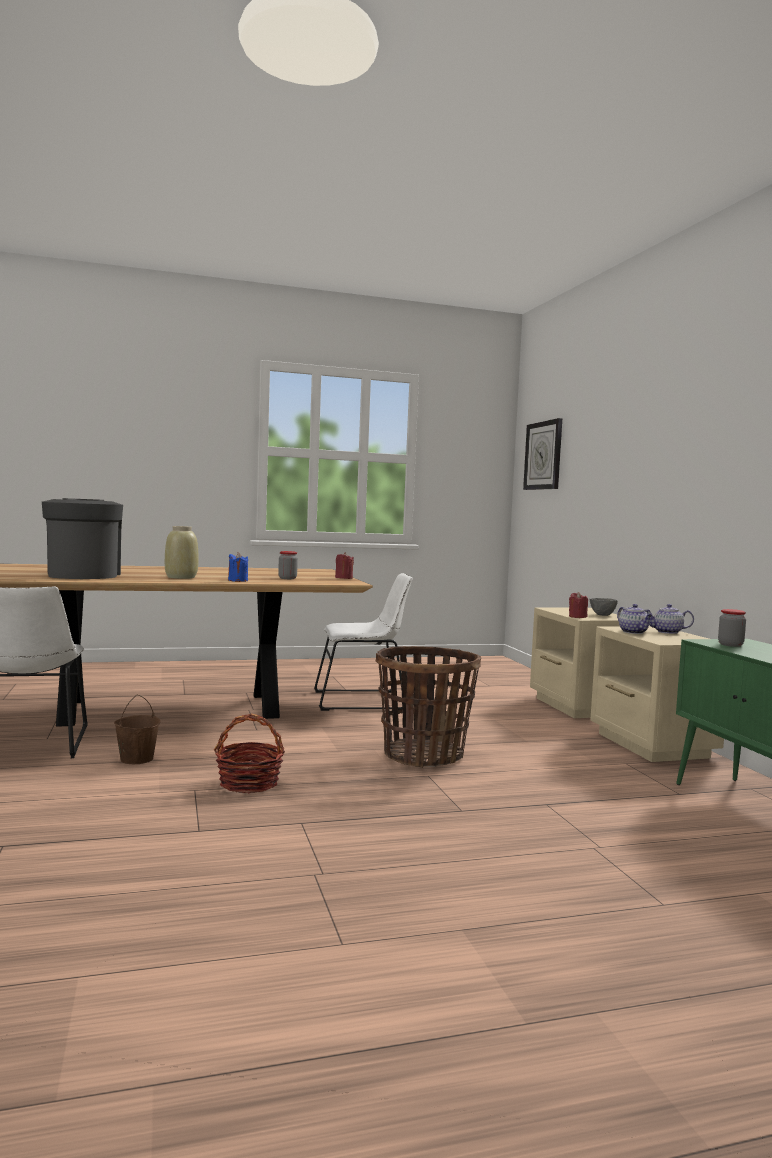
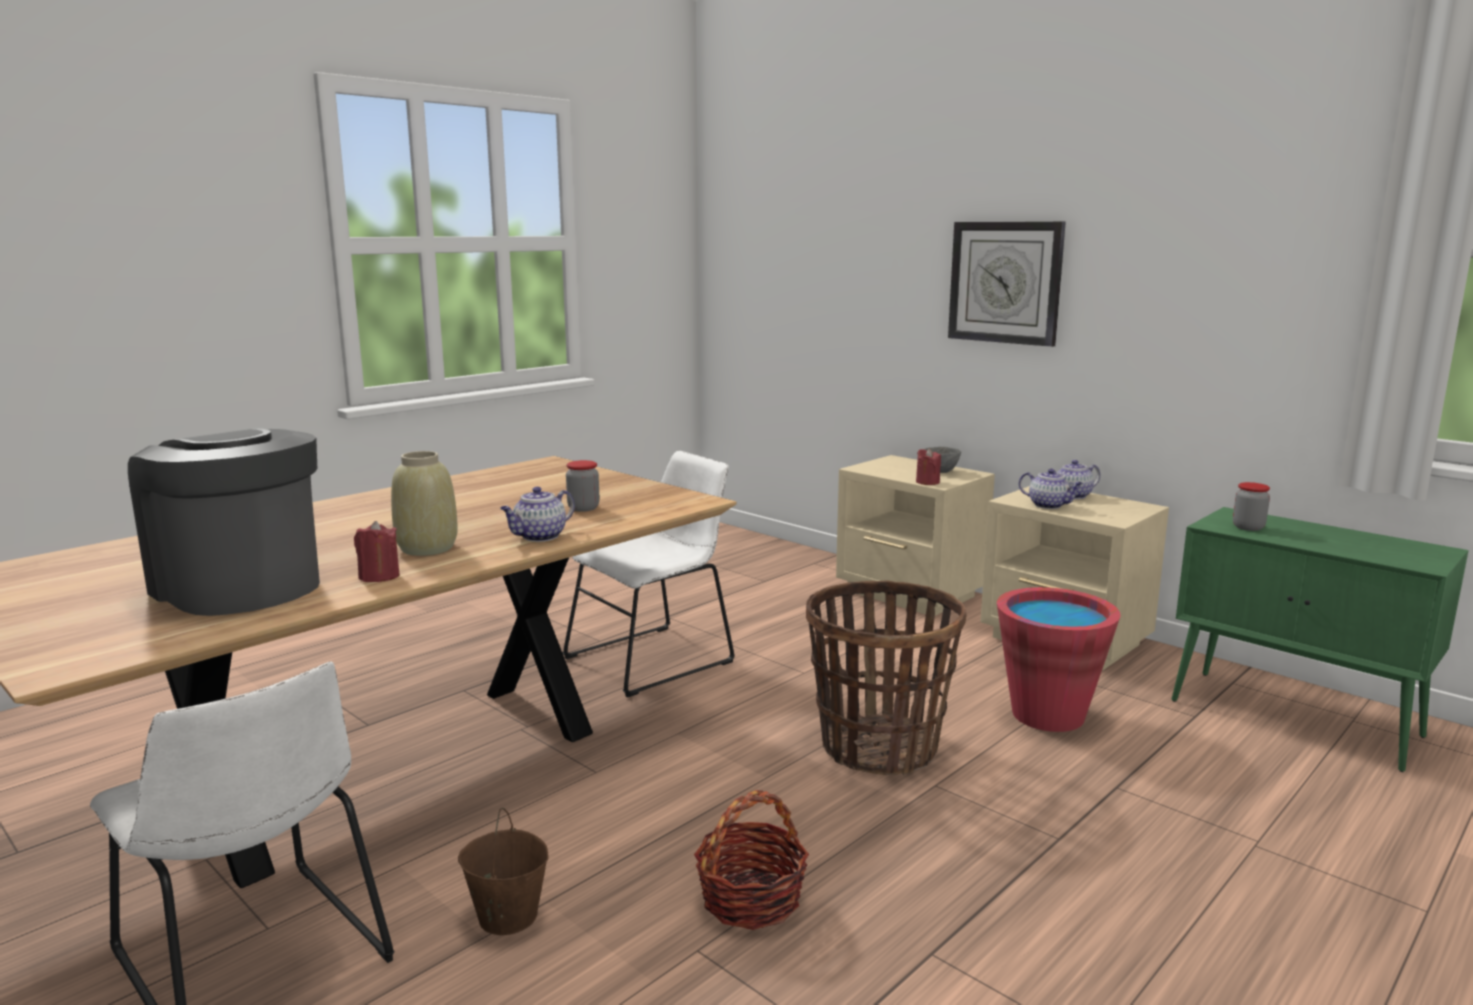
camera: 30 degrees left, 10 degrees up
blue candle [228,552,248,582] -> teapot [500,487,575,542]
red candle [335,552,354,579] -> red candle moved to [354,521,400,582]
wall clock [523,418,562,490] -> wall clock moved to [948,222,1066,347]
none -> red bucket [997,587,1120,732]

